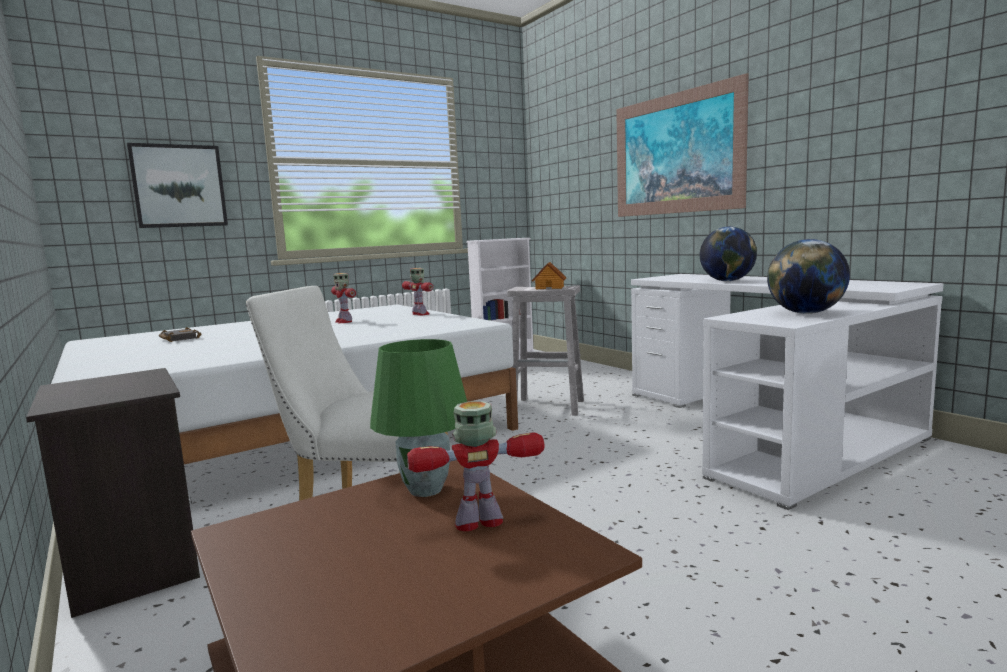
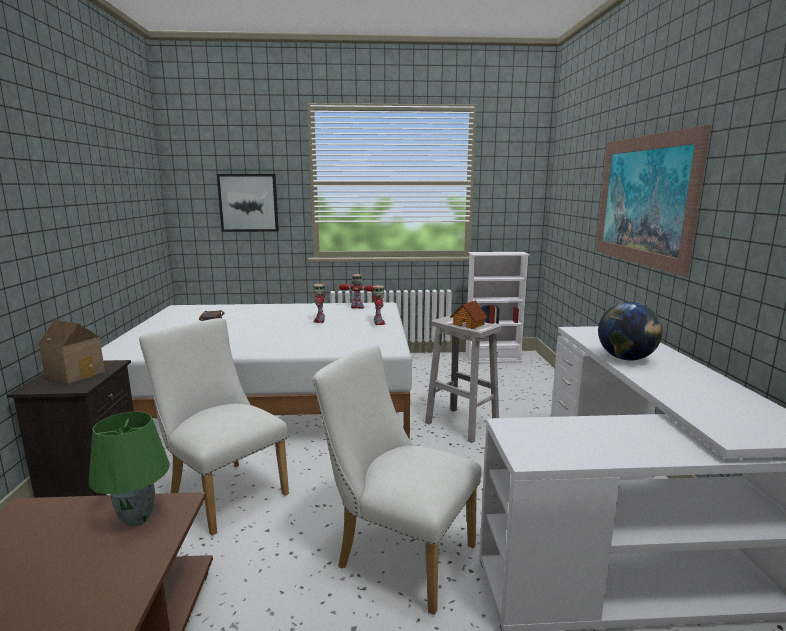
camera: 30 degrees right, 5 degrees up
toy robot [407,401,545,531] -> toy robot moved to [339,274,373,309]
globe [767,239,850,314] -> none
none -> toy house [38,319,107,384]
none -> white chair [313,345,482,615]

